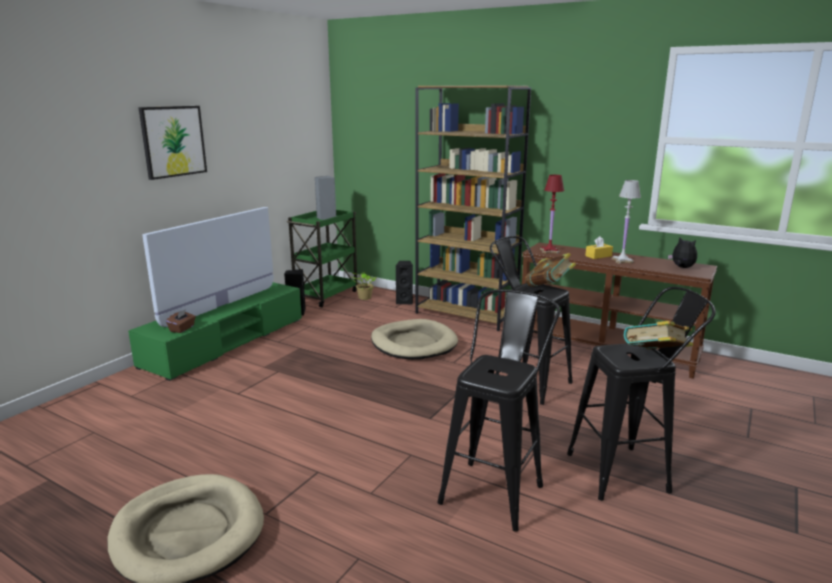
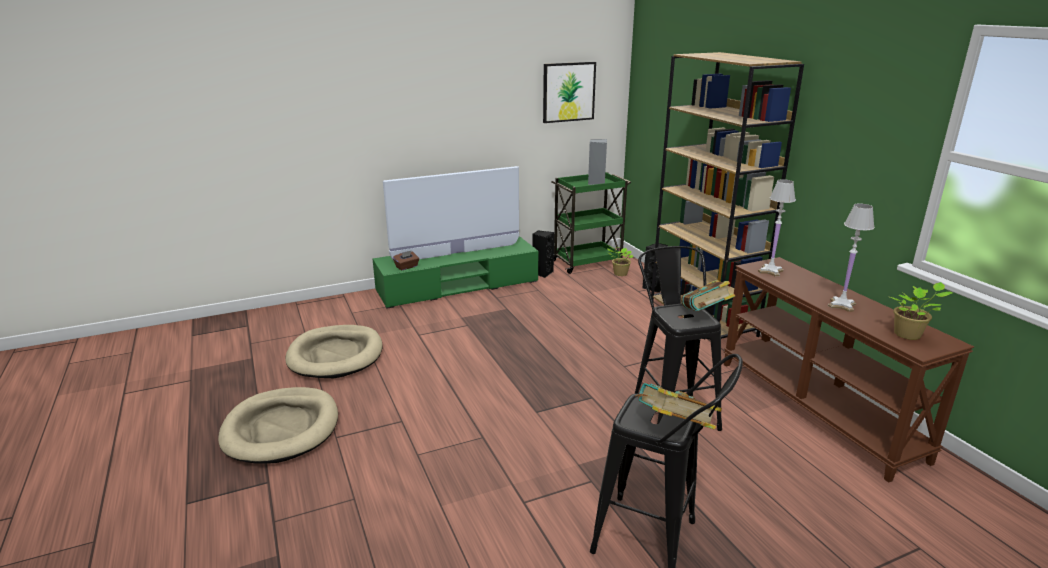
camera: 35 degrees right, 5 degrees up
picture [138,106,207,180] -> picture moved to [543,62,596,123]
beige dog bed [371,319,458,360] -> beige dog bed moved to [285,325,383,378]
black stool [437,289,560,532] -> none
red table lamp [540,175,564,254] -> white table lamp [758,179,796,276]
yellow tissue box [585,236,613,259] -> none
plush toy [668,237,697,268] -> potted plant [890,282,952,340]

